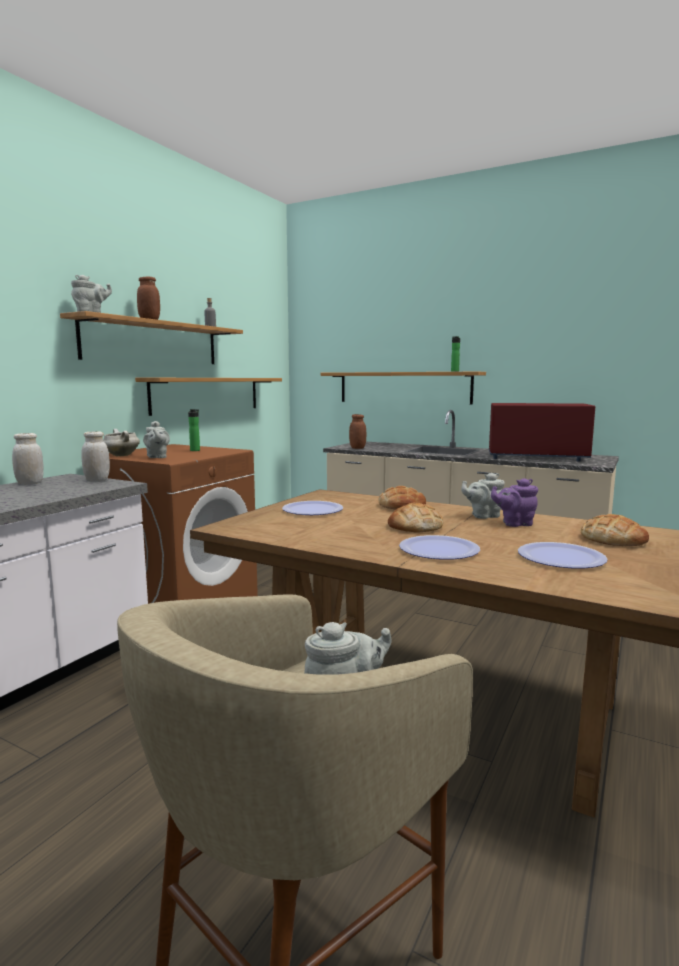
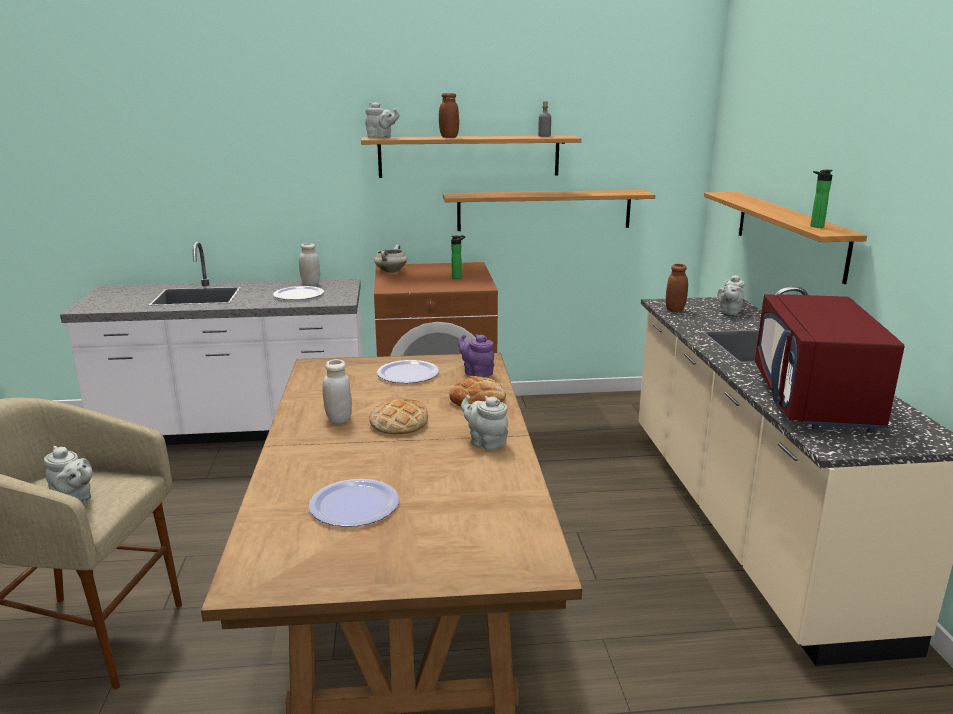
camera: 55 degrees right, 10 degrees up
white jar [81,431,110,481] -> white jar moved to [323,359,352,424]
grey teapot [143,421,170,458] -> grey teapot moved to [717,275,745,315]
plate [399,535,480,560] -> plate moved to [273,286,324,300]
red microwave [489,403,595,462] -> red microwave turned 150 degrees counterclockwise [755,294,905,433]
purple teapot [491,478,538,527] -> purple teapot moved to [458,334,494,377]
bread [581,514,649,546] -> none

